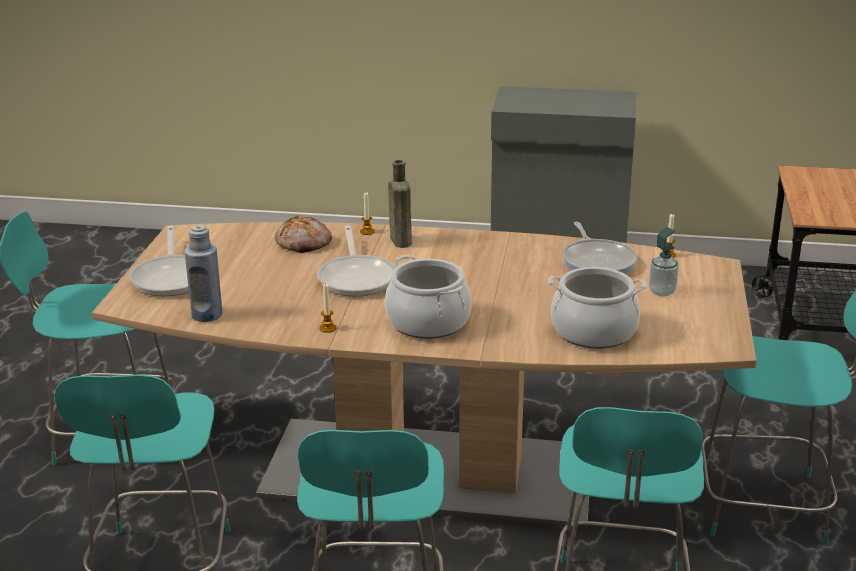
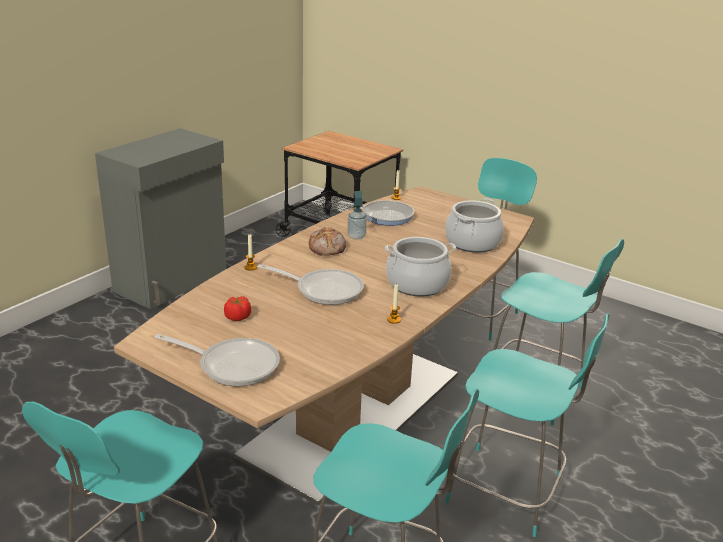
camera: 65 degrees left, 0 degrees up
blue bottle [185,225,223,322] -> none
bread [275,215,332,253] -> bread moved to [309,227,346,256]
brown bottle [388,160,412,248] -> none
soap dispenser [649,227,679,296] -> soap dispenser moved to [347,191,367,240]
none -> tomato [224,296,251,321]

